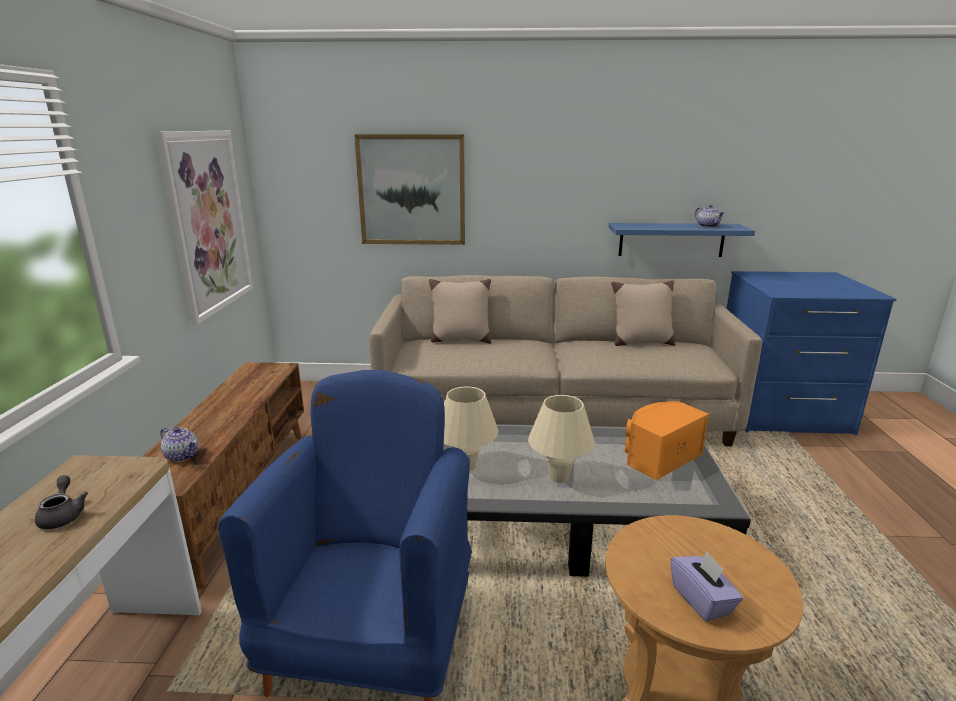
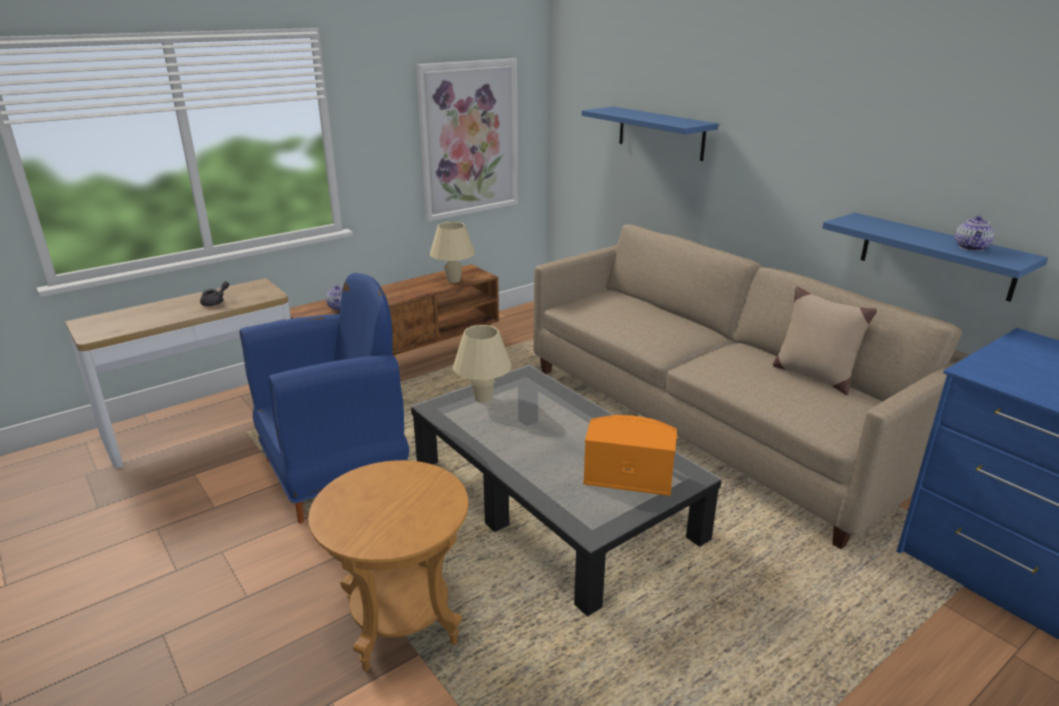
camera: 50 degrees right, 5 degrees up
picture [354,134,465,245] -> blue shelf [582,107,719,161]
beige pillow [429,279,491,344] -> none
beige table lamp [528,395,595,483] -> beige table lamp moved to [430,222,475,283]
purple tissue box [671,551,743,622] -> none

